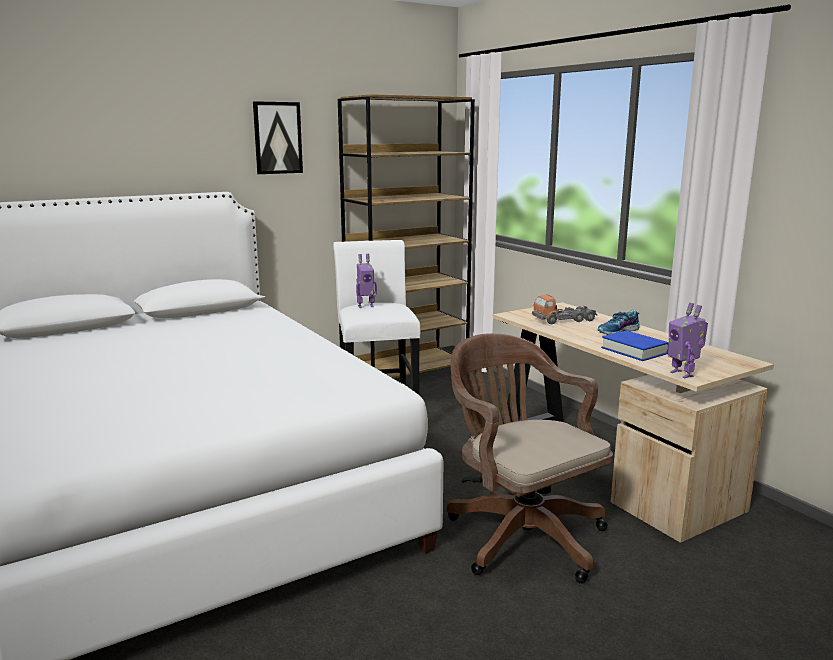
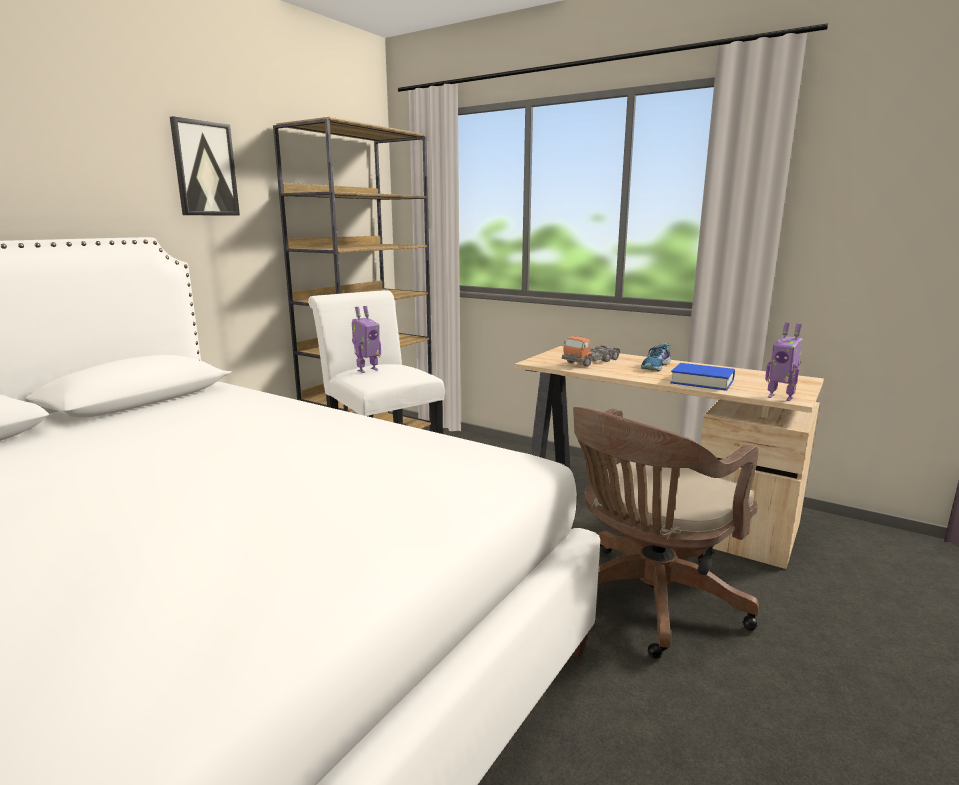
camera: 25 degrees left, 0 degrees up
brown office chair [447,333,613,583] -> brown office chair turned 75 degrees counterclockwise [573,407,759,659]

